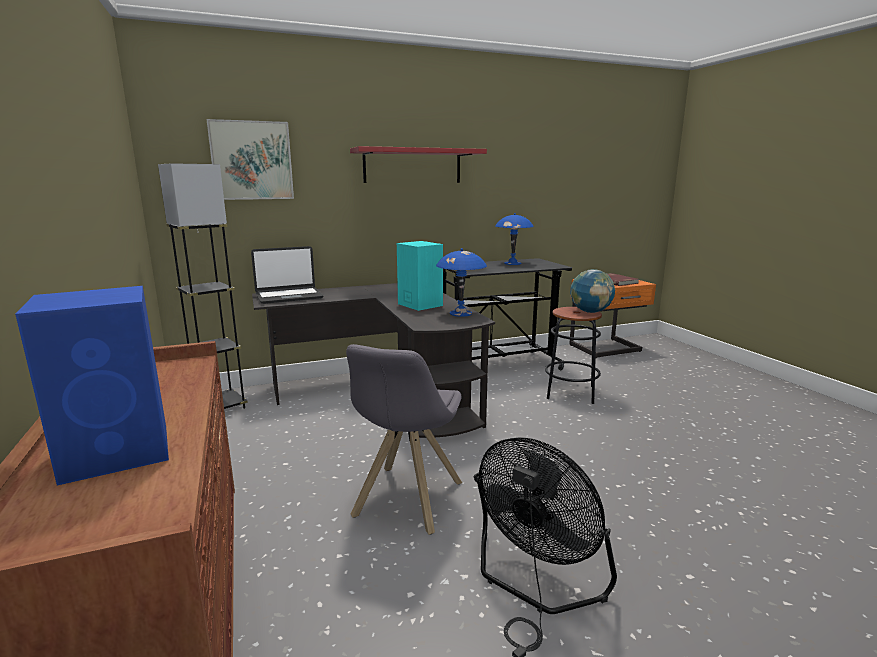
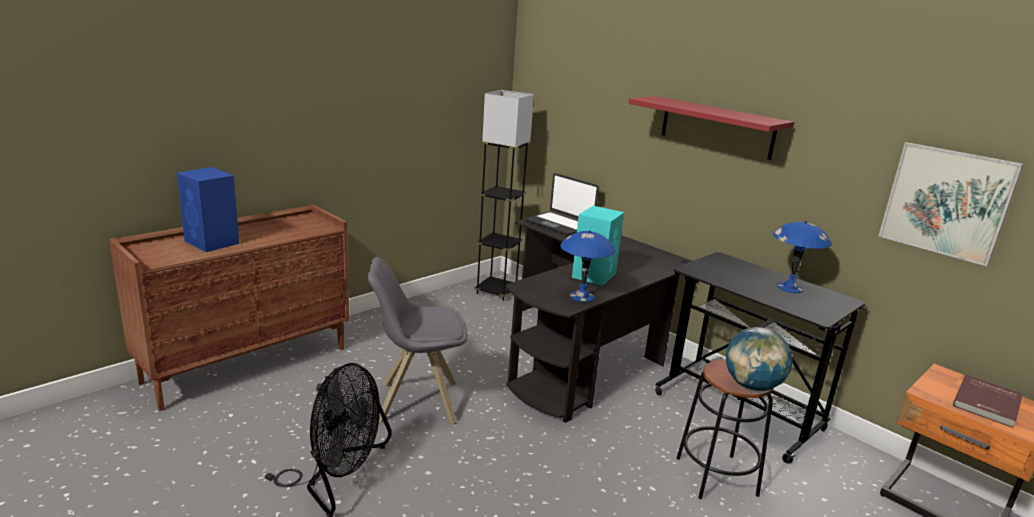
camera: 65 degrees right, 5 degrees up
picture [206,119,294,200] -> picture moved to [878,142,1024,266]

